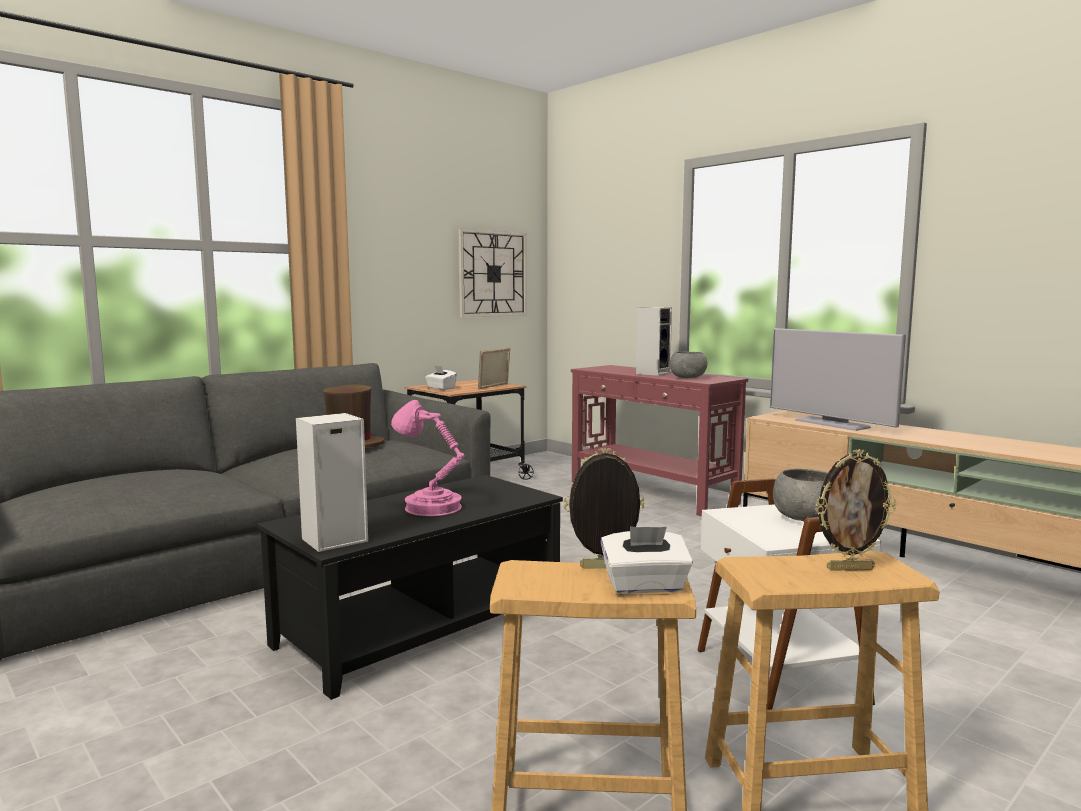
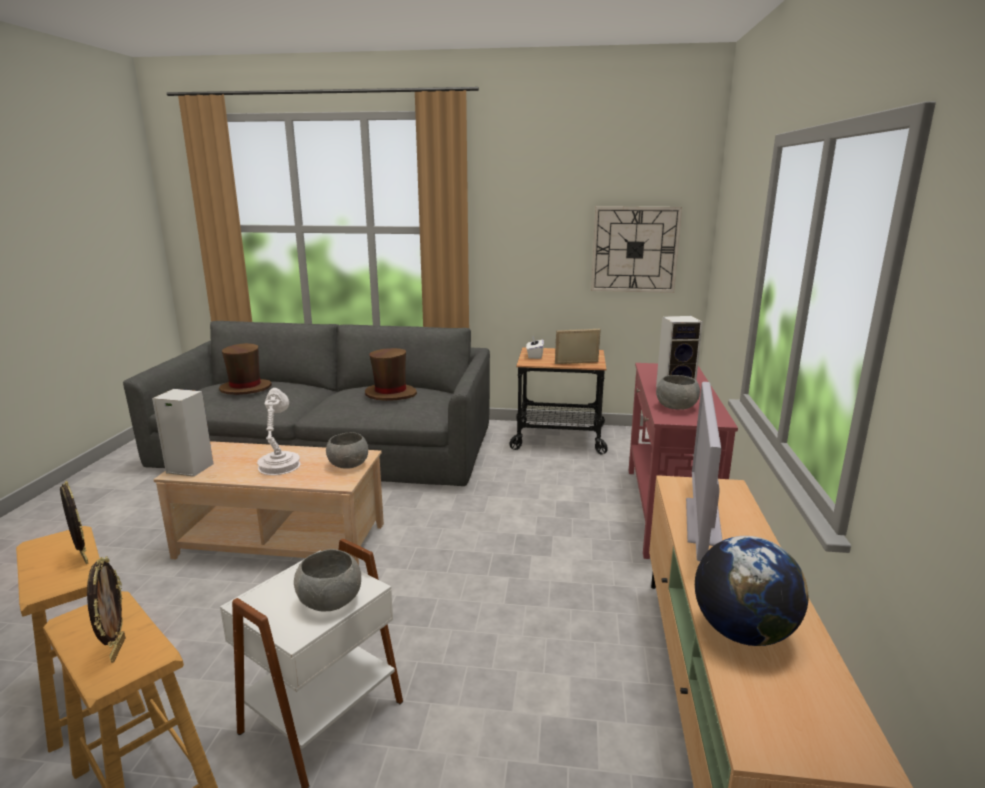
camera: 50 degrees right, 10 degrees up
black coffee table [257,475,563,700] -> beige coffee table [153,441,384,565]
pink table lamp [391,400,465,516] -> white table lamp [257,388,300,475]
white tissue box [601,526,693,594] -> none
picture frame [815,449,896,571] -> picture frame turned 150 degrees counterclockwise [87,556,126,663]
none -> brown hat [219,343,272,395]
none -> grey bowl [326,432,368,469]
none -> globe [695,536,808,646]

